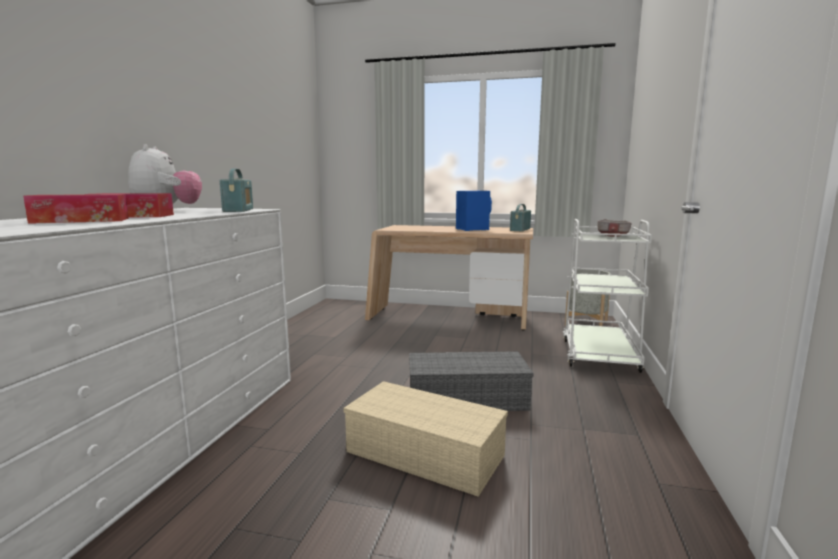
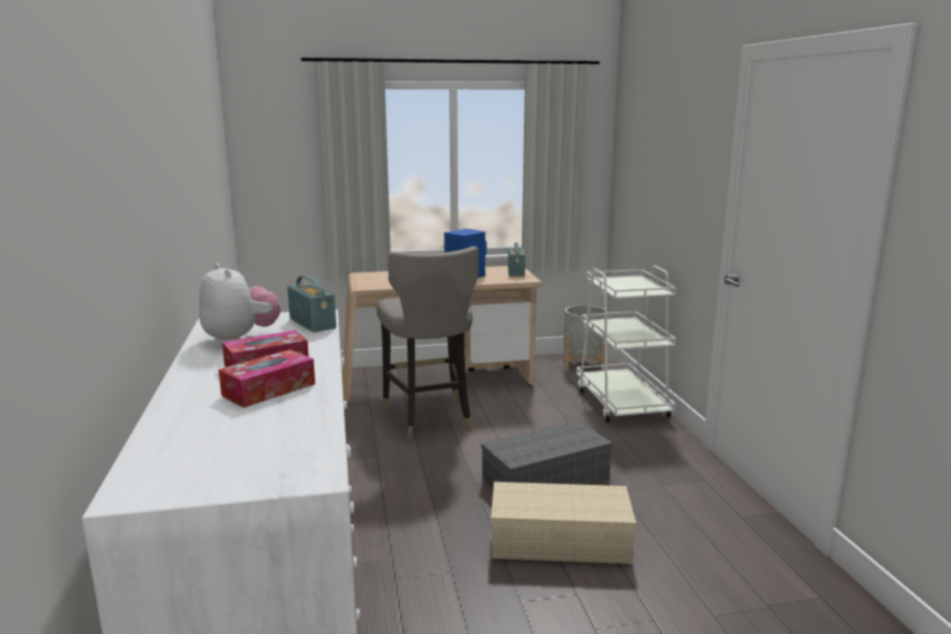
camera: 25 degrees left, 5 degrees up
grey bowl [597,219,631,237] -> none
none -> grey stool [377,246,479,439]

